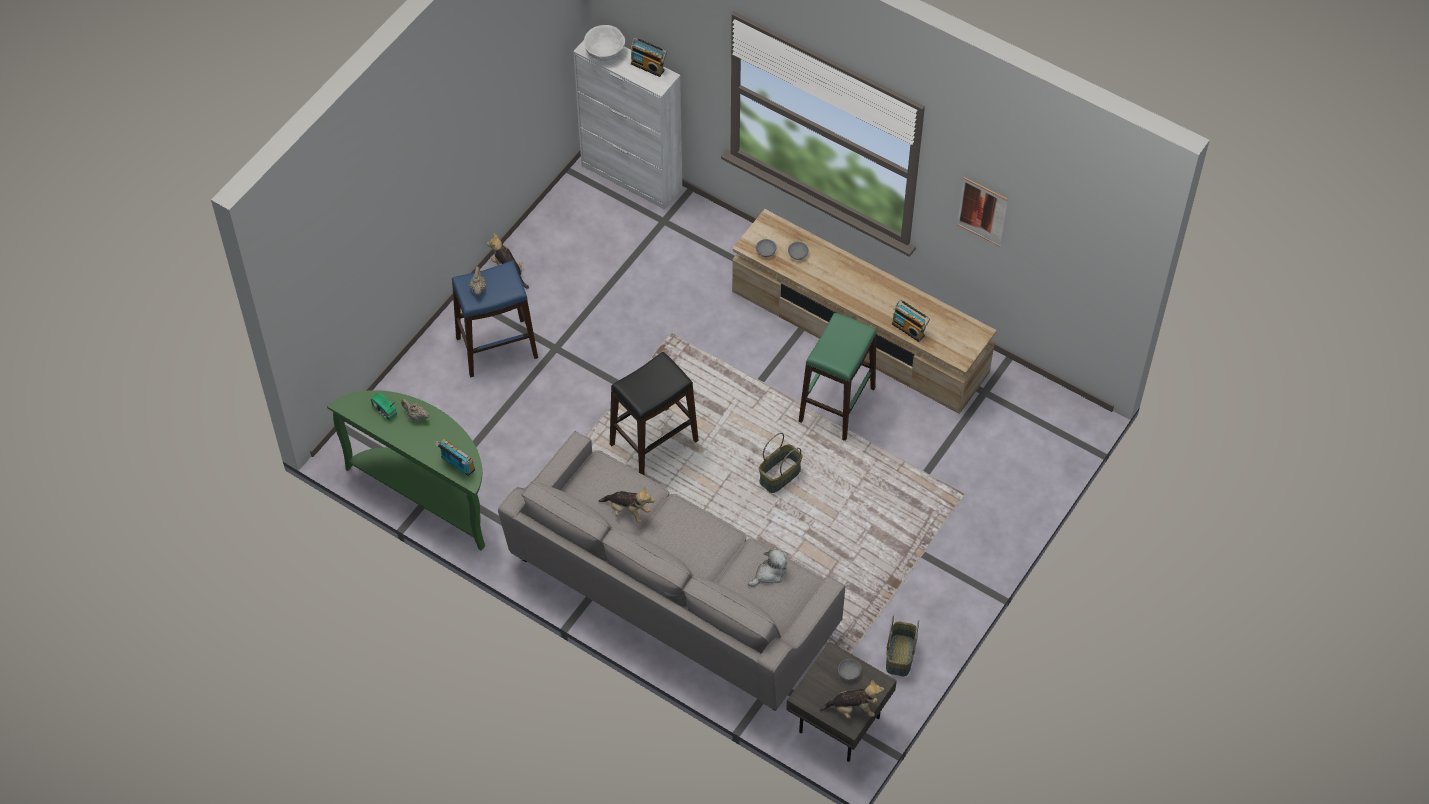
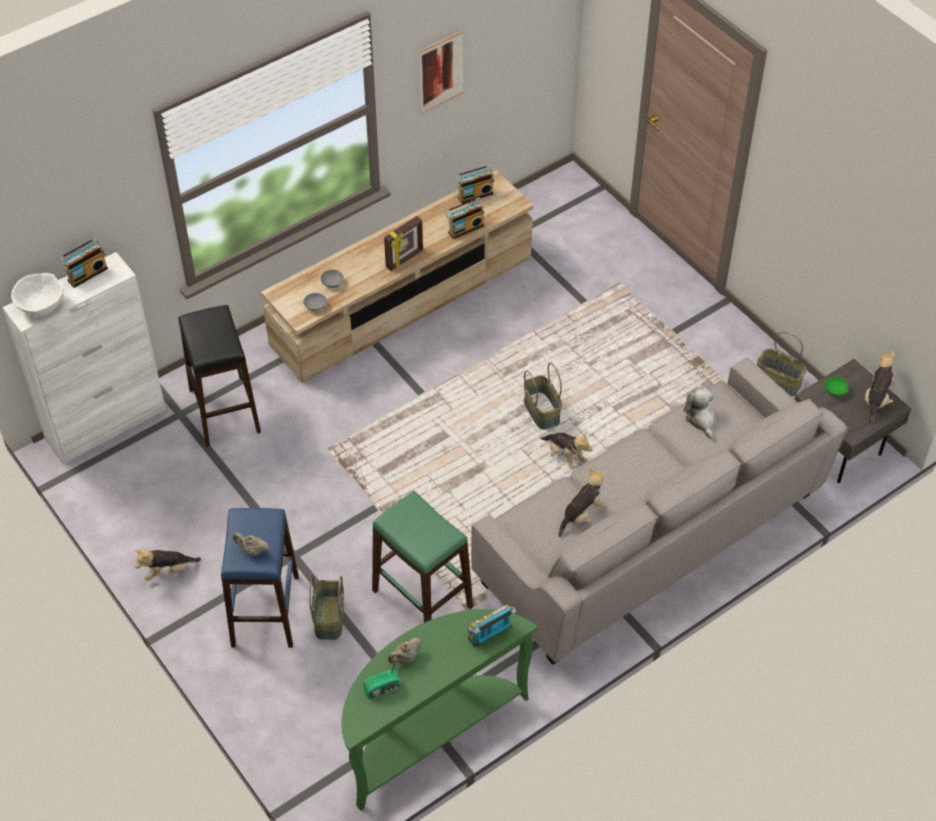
camera: 70 degrees left, 5 degrees down
black stool [610,352,699,475] -> black stool moved to [178,305,261,447]
green stool [798,313,877,441] -> green stool moved to [372,491,473,623]
grey bowl [838,659,862,680] -> green bowl [825,376,849,396]
none -> basket [309,575,344,640]
none -> picture frame [384,216,423,271]
none -> radio [455,165,494,204]
none -> plush toy [540,433,593,469]

